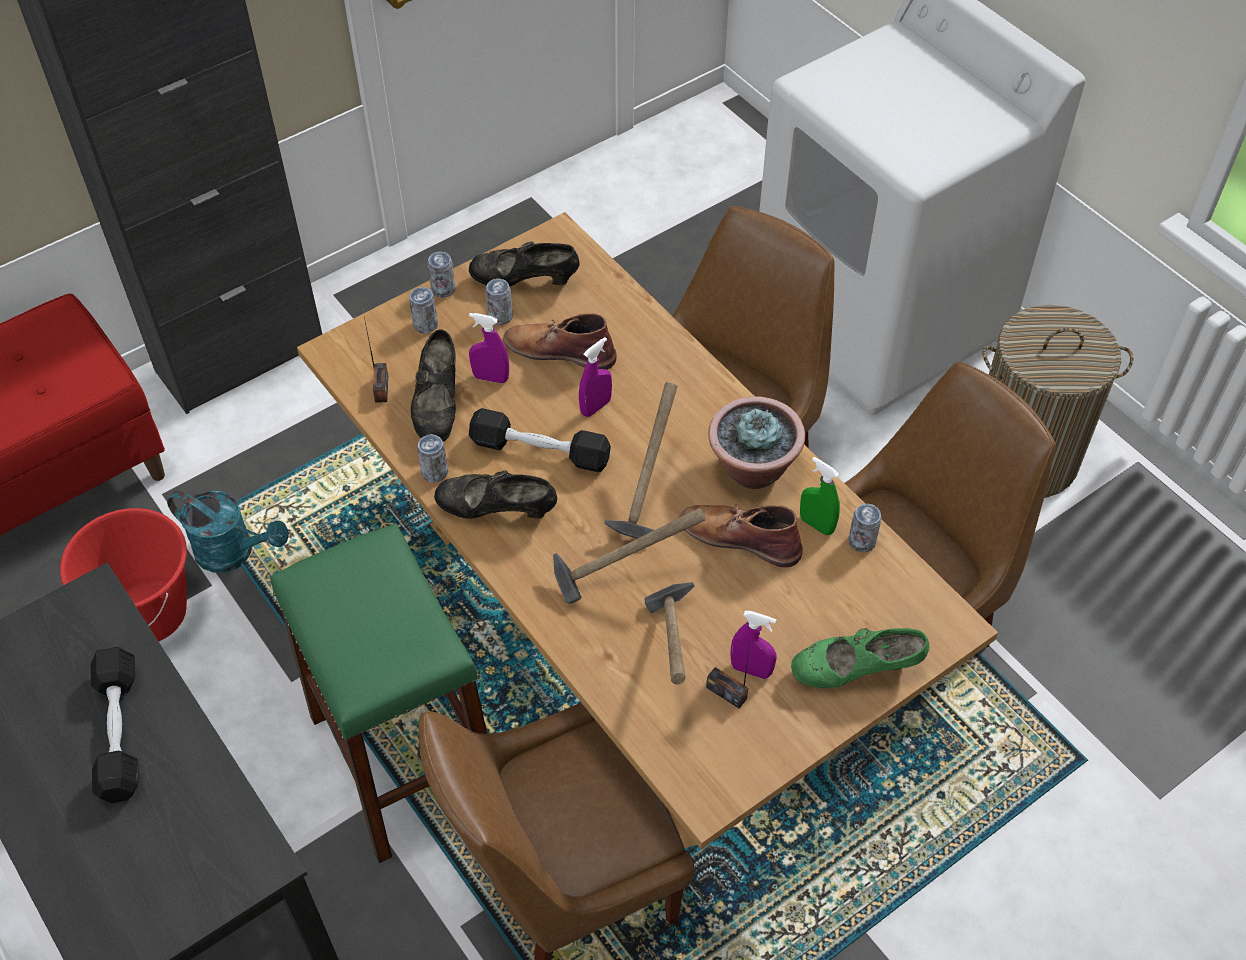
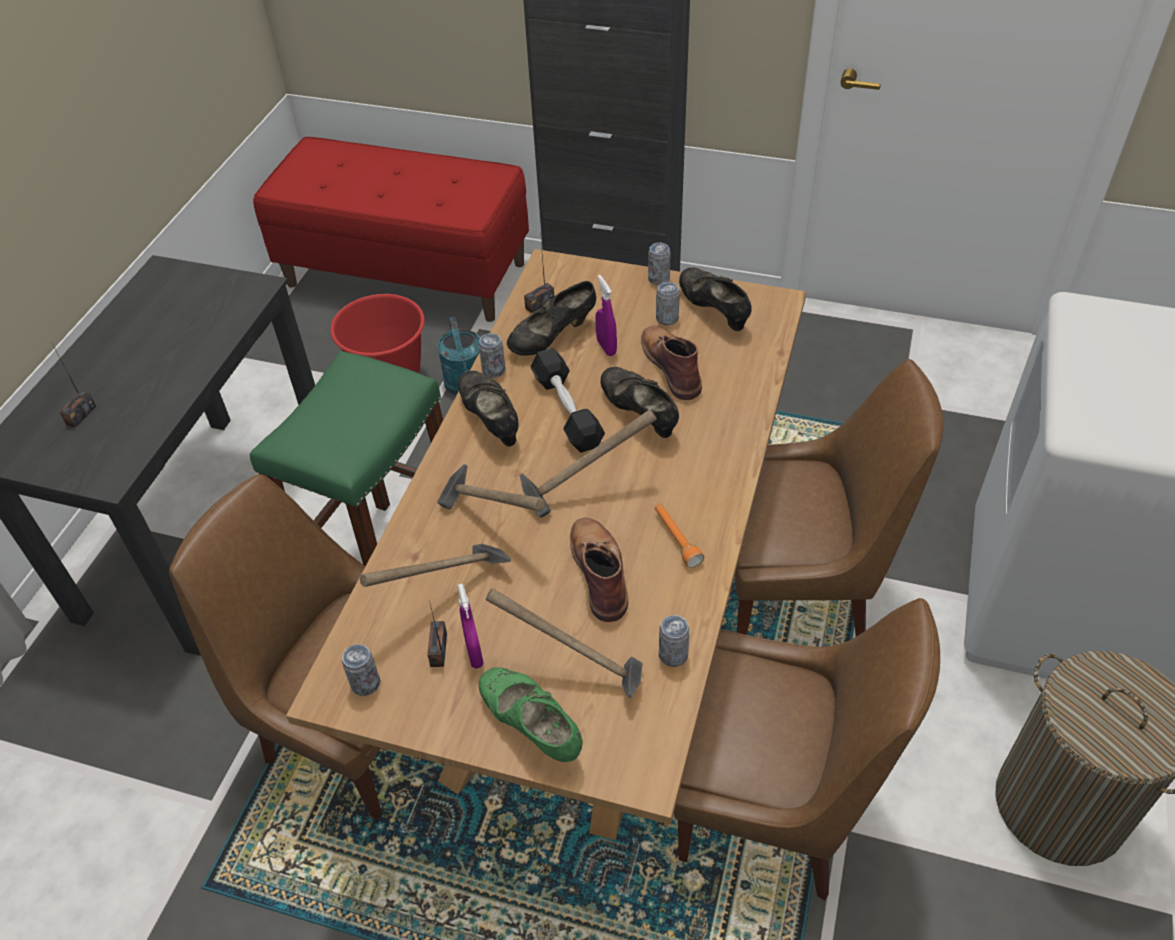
camera: 55 degrees right, 5 degrees down
black dumbbell [91,647,139,804] -> none
can [409,287,438,333] -> can moved to [342,644,381,696]
purple spray bottle [579,337,612,417] -> black shoe [600,367,679,438]
potted plant [708,397,805,489] -> orange flashlight [655,503,704,568]
green spray bottle [800,457,840,535] -> none
none -> radio [52,343,96,428]
none -> hammer [486,588,643,698]

